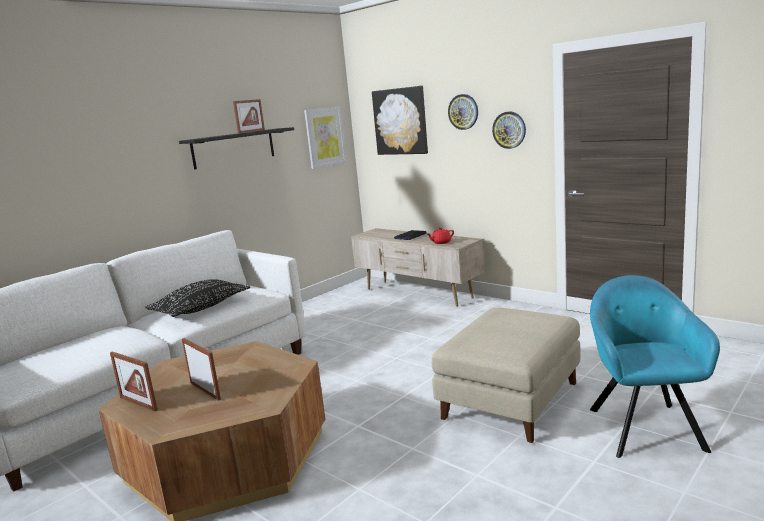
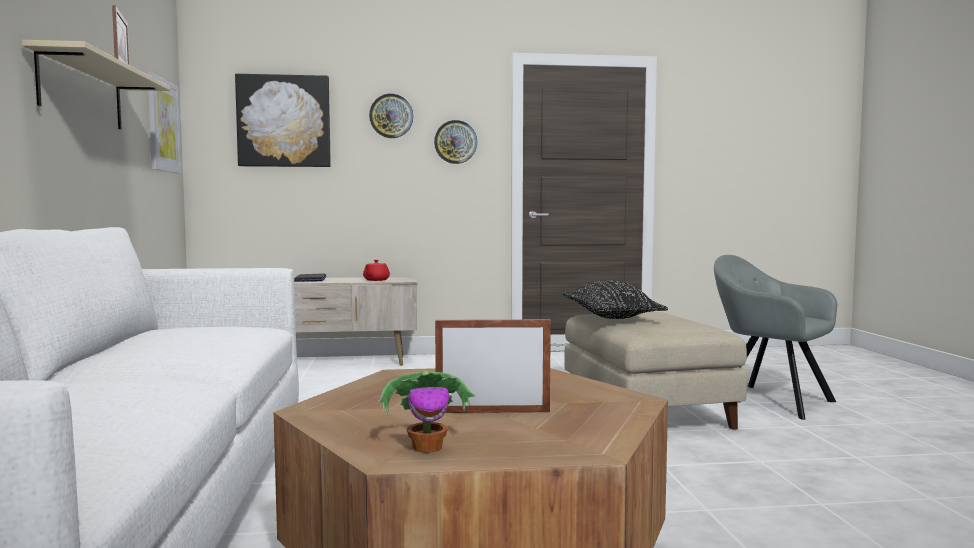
camera: 50 degrees left, 10 degrees down
picture frame [110,352,158,412] -> potted plant [378,371,475,453]
black pillow [145,279,250,317] -> black pillow moved to [562,280,668,319]
black shelf [179,127,294,169] -> beige shelf [22,40,170,129]
turquoise armchair [590,275,720,458] -> grey armchair [714,255,837,420]

